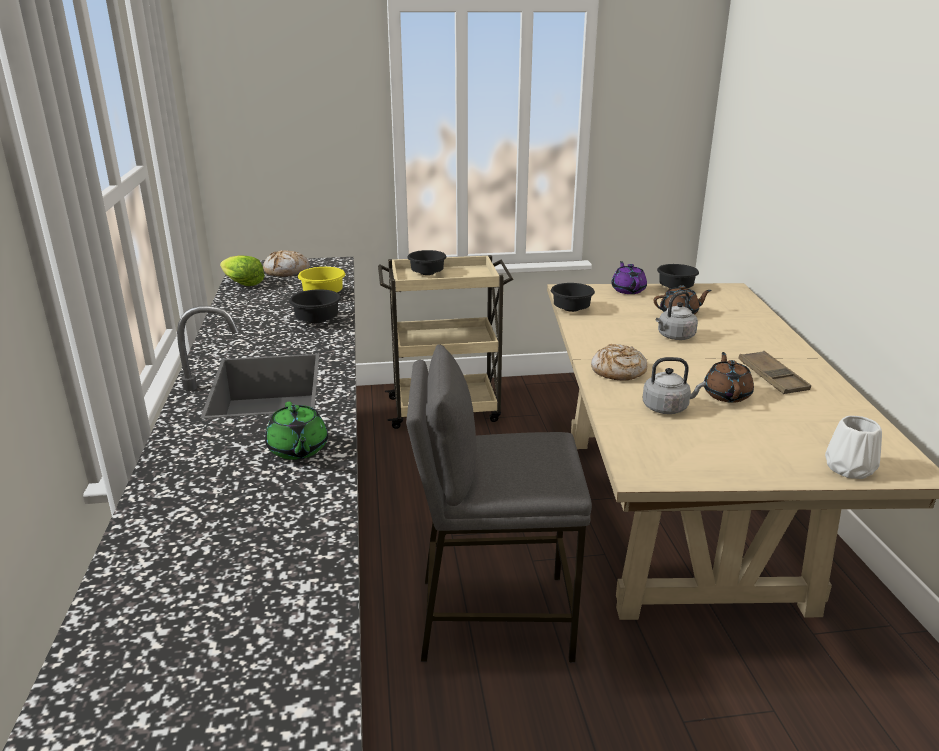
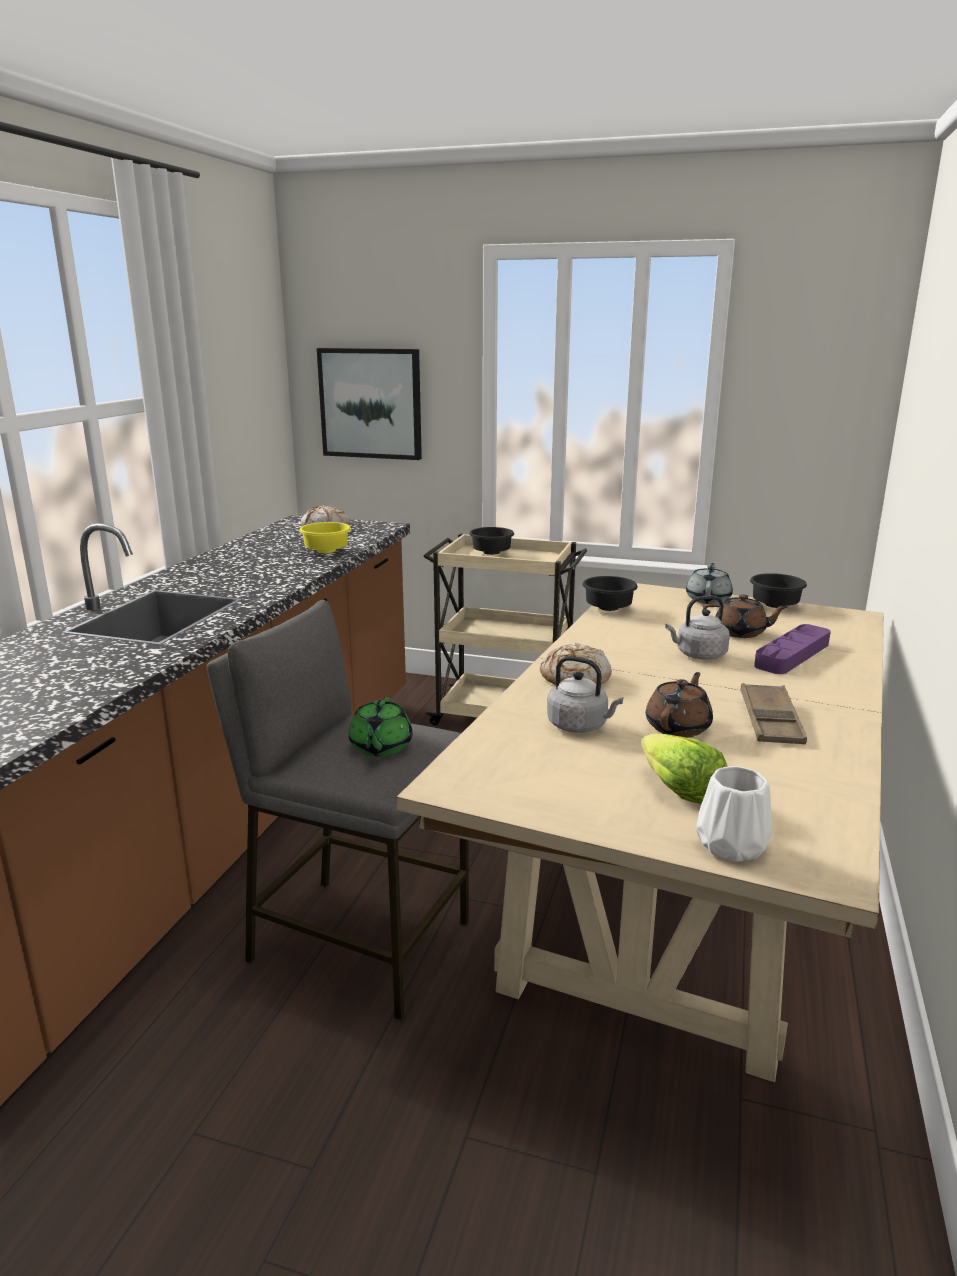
camera: 25 degrees right, 5 degrees down
lettuce [220,255,265,286] -> lettuce moved to [641,734,727,804]
green teapot [265,402,328,460] -> green teapot moved to [349,698,413,756]
black bowl [289,289,341,323] -> none
purple teapot [611,261,647,294] -> grey teapot [686,563,733,604]
none -> picture [317,348,422,460]
none -> purple tray [754,624,831,674]

